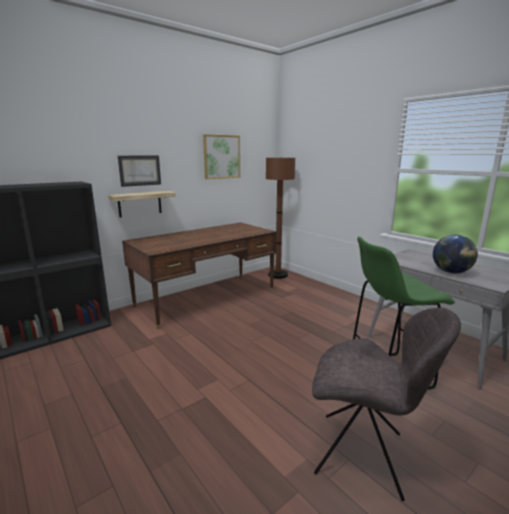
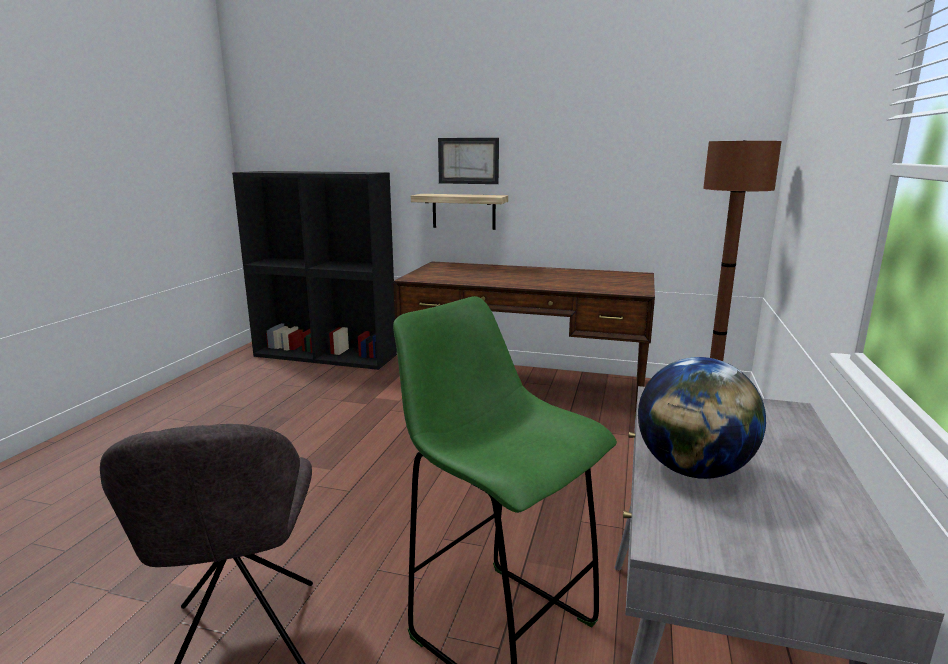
camera: 55 degrees right, 0 degrees up
picture [203,134,240,179] -> none

